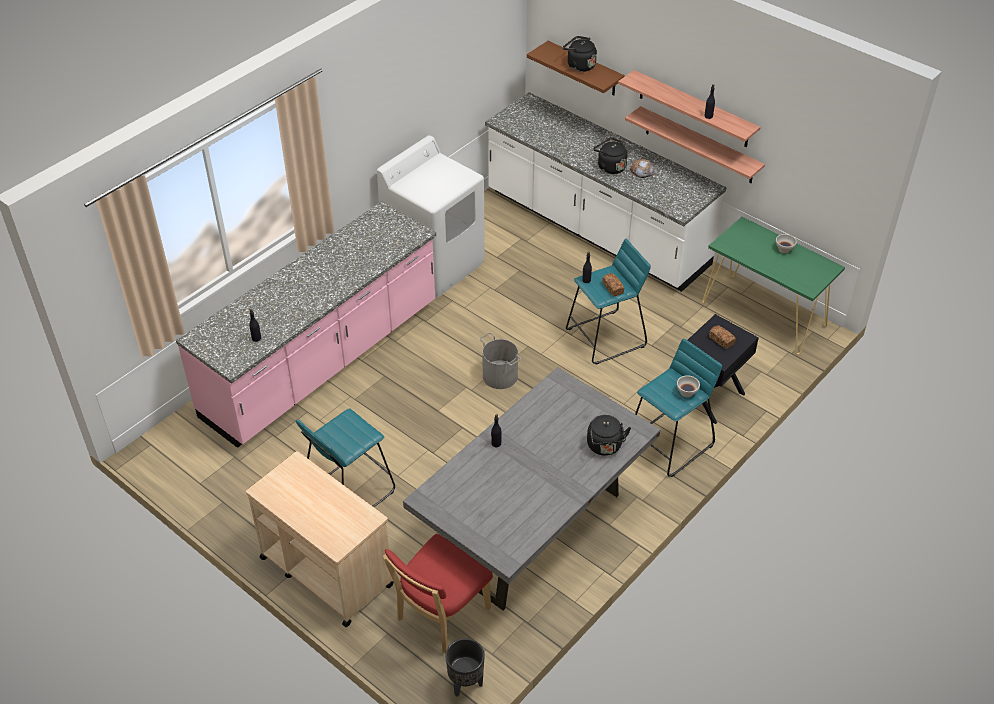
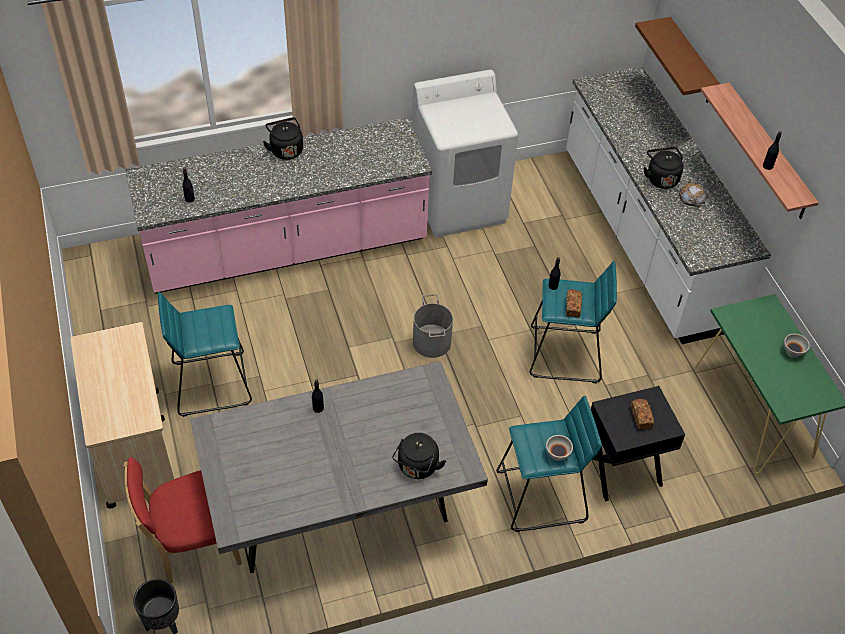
camera: 30 degrees right, 5 degrees up
black kettle [563,36,597,72] -> black kettle moved to [263,117,303,160]
shelf [625,106,765,183] -> none

